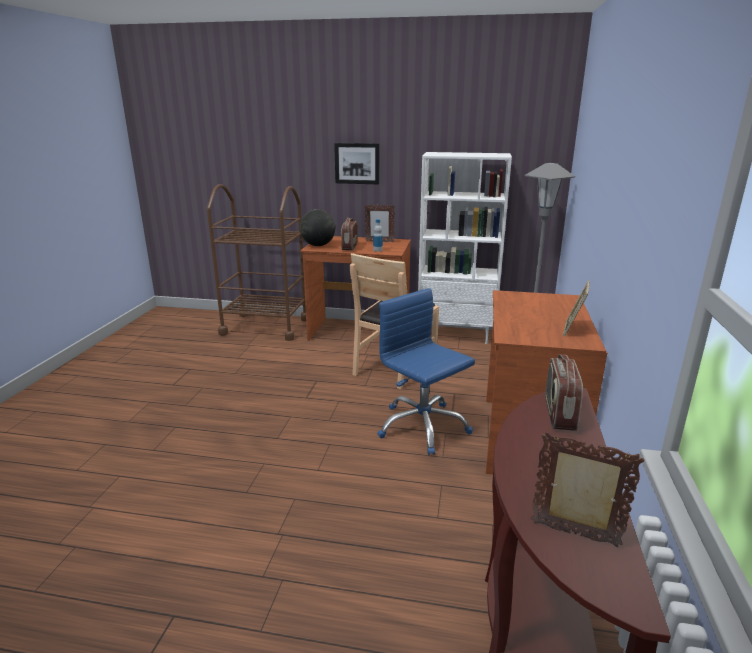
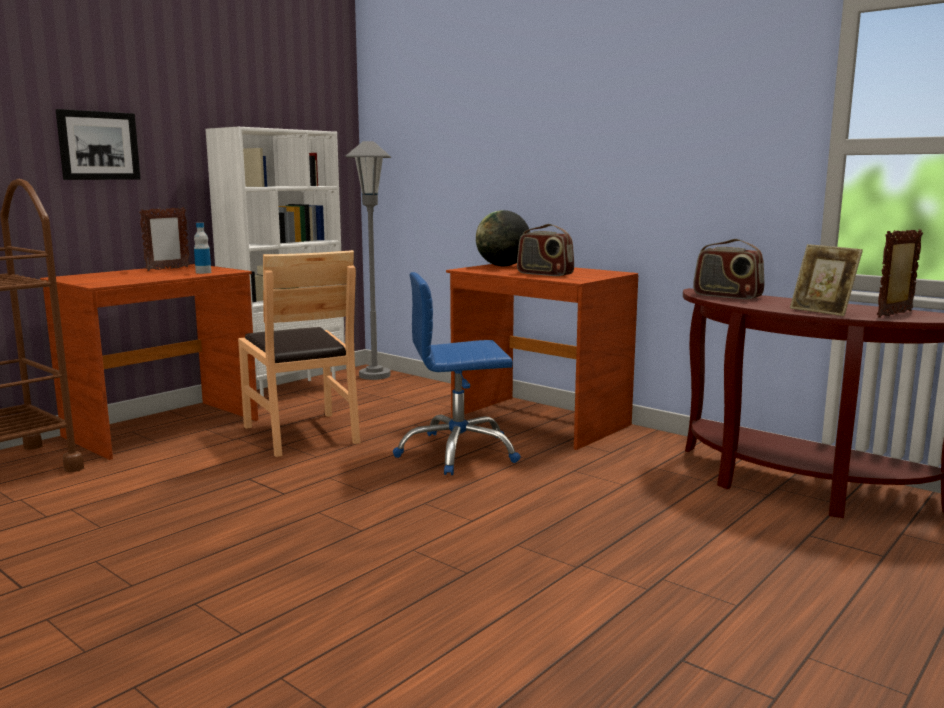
camera: 60 degrees left, 10 degrees down
globe [300,209,335,246] -> globe moved to [476,210,530,266]
radio [341,217,357,251] -> radio moved to [517,224,574,276]
picture frame [563,280,590,336] -> picture frame moved to [790,244,863,316]

